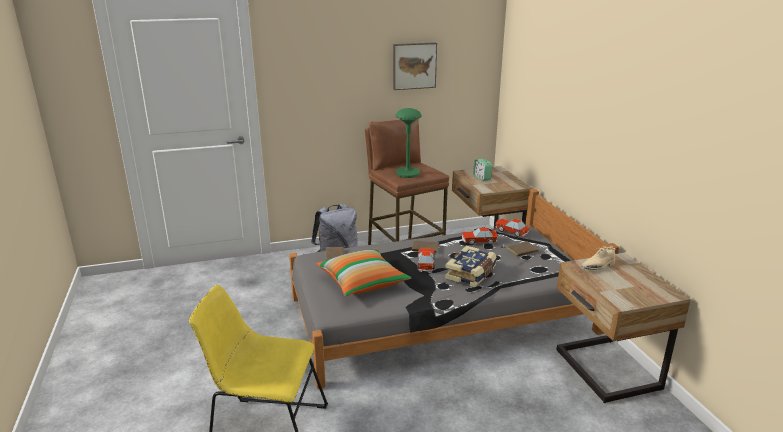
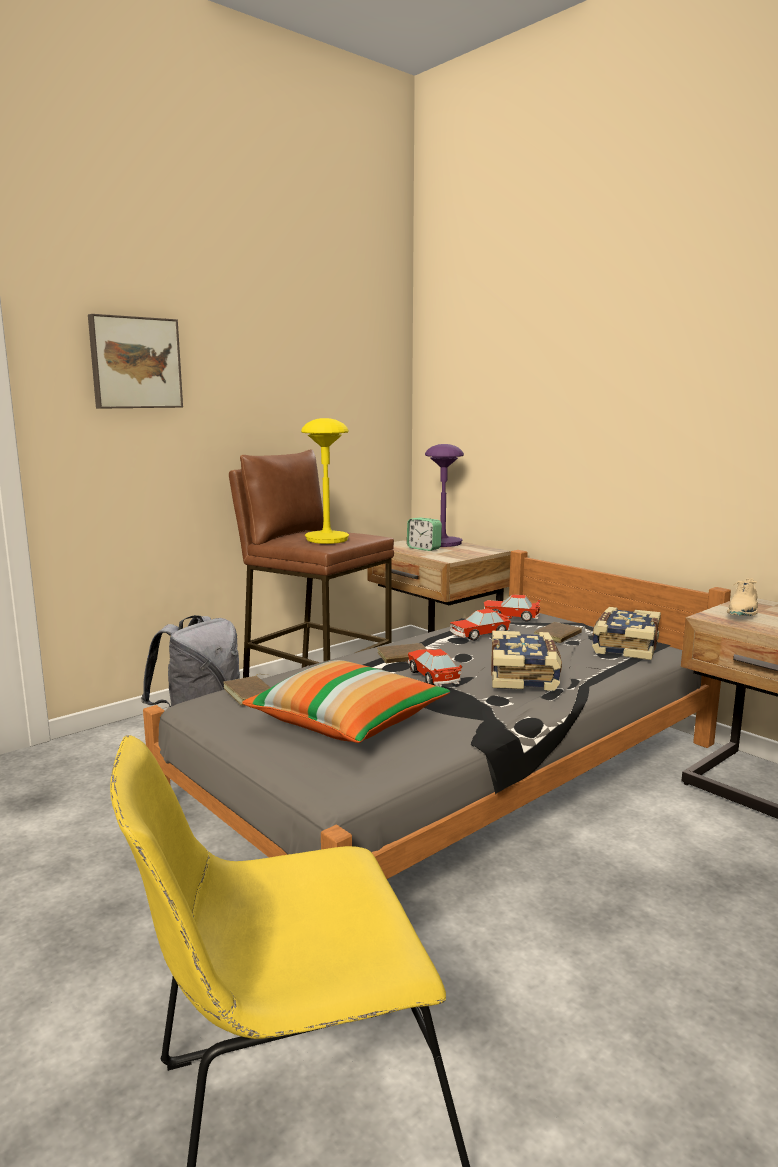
camera: 25 degrees left, 10 degrees down
picture [393,42,437,90] -> picture moved to [88,314,183,409]
green table lamp [395,108,422,178] -> yellow table lamp [301,418,349,544]
none -> purple table lamp [425,444,464,547]
none -> book [592,607,661,660]

